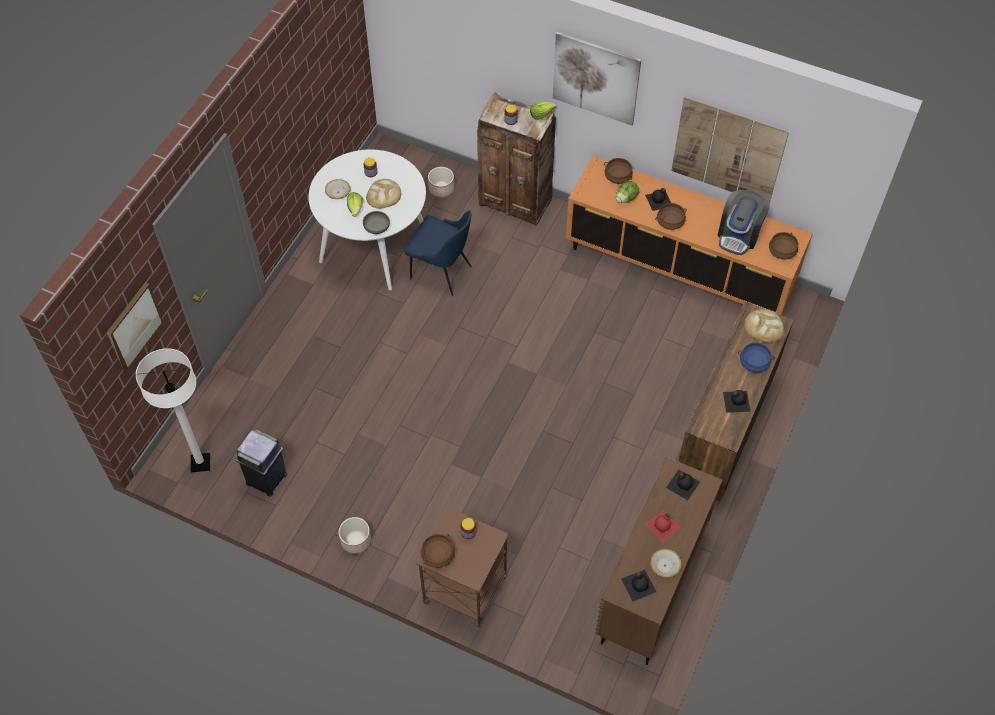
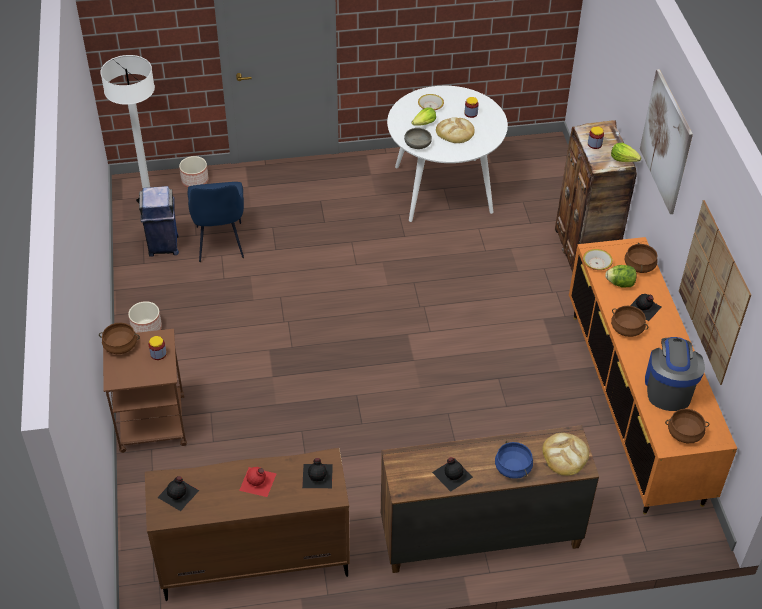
camera: 55 degrees right, 10 degrees down
picture [107,283,164,371] -> none
blue chair [404,210,472,296] -> blue chair moved to [188,182,244,262]
planter [428,167,454,198] -> planter moved to [179,156,209,187]
bowl [650,549,682,578] -> bowl moved to [583,249,613,270]
coffee machine [718,190,770,255] -> coffee machine turned 105 degrees clockwise [645,337,705,411]

